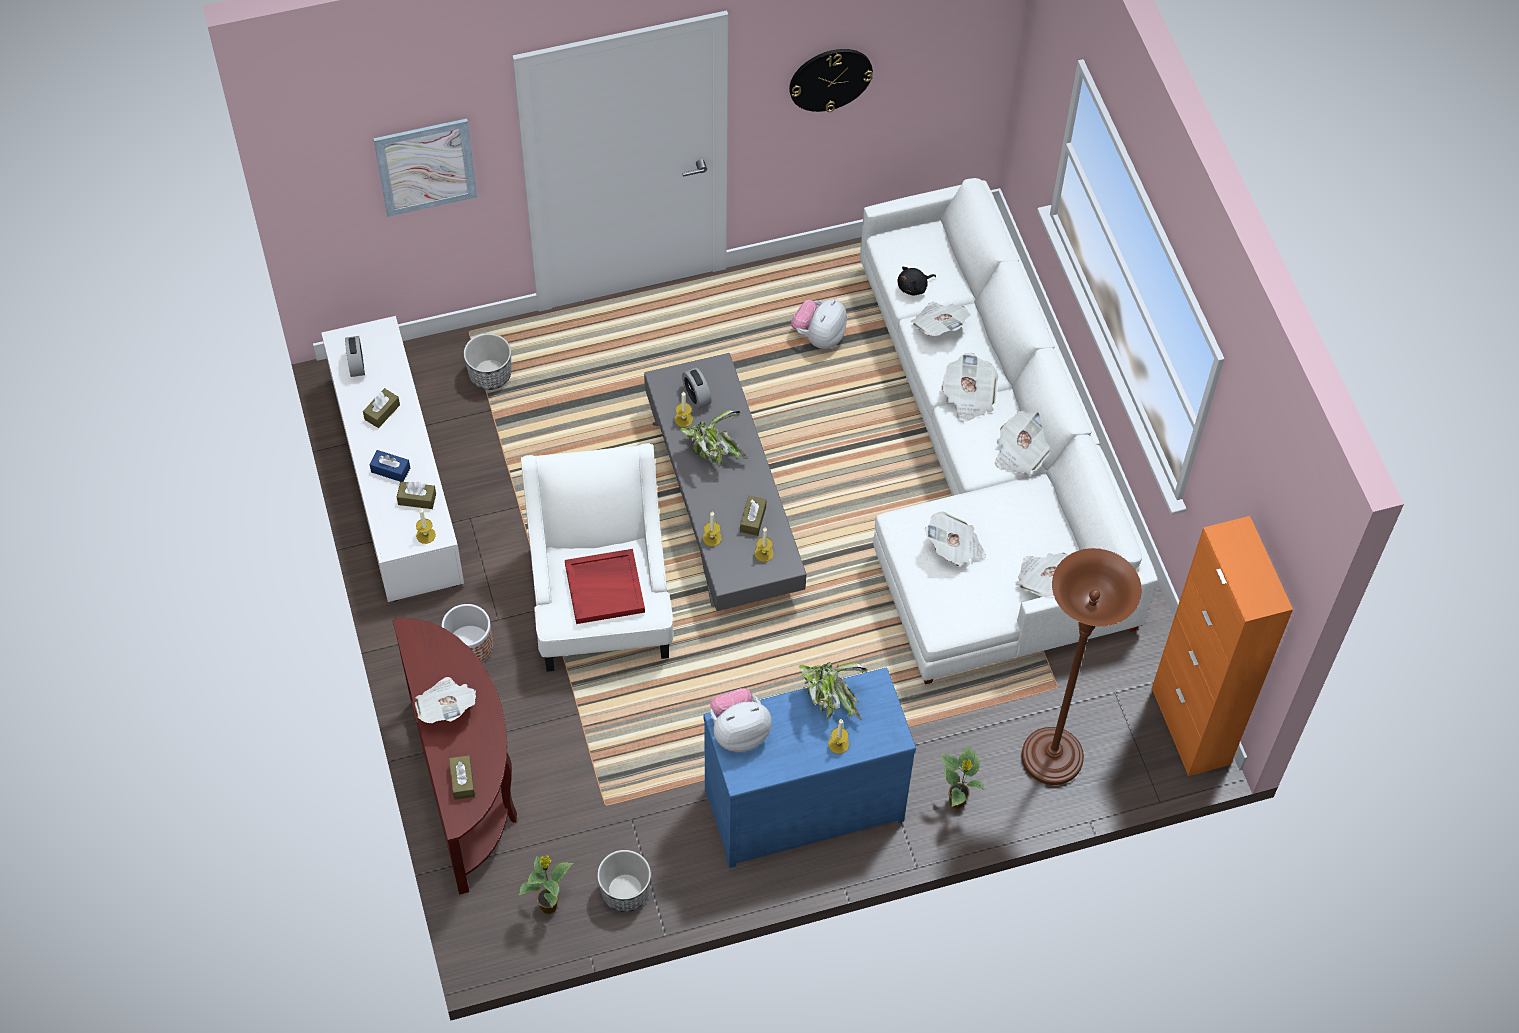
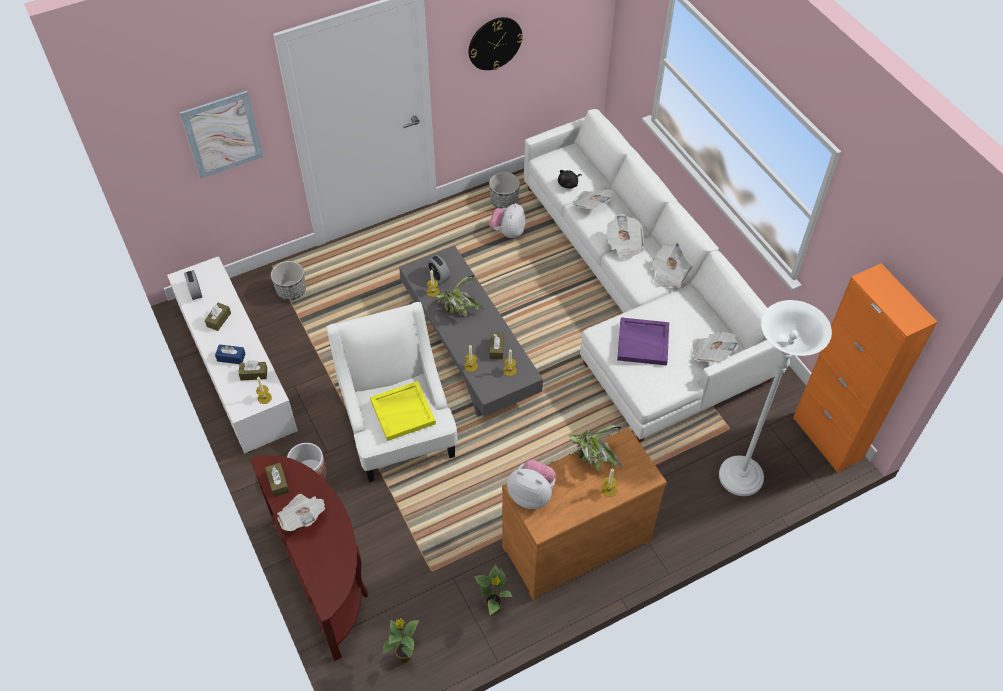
camera: 10 degrees left, 5 degrees down
brown tissue box [449,755,475,800] -> brown tissue box moved to [265,463,289,497]
red tray [565,549,645,624] -> yellow tray [370,381,436,441]
planter [597,850,651,912] -> planter moved to [489,172,520,209]
blue dresser [704,667,916,868] -> brown dresser [502,427,667,601]
plush toy [710,688,772,752] -> plush toy turned 60 degrees clockwise [507,459,556,509]
newspaper [925,511,986,566] -> purple tray [617,317,669,366]
potted plant [940,745,985,809] -> potted plant moved to [474,564,513,616]
brown floor lamp [1022,548,1142,785] -> white floor lamp [719,300,832,496]

